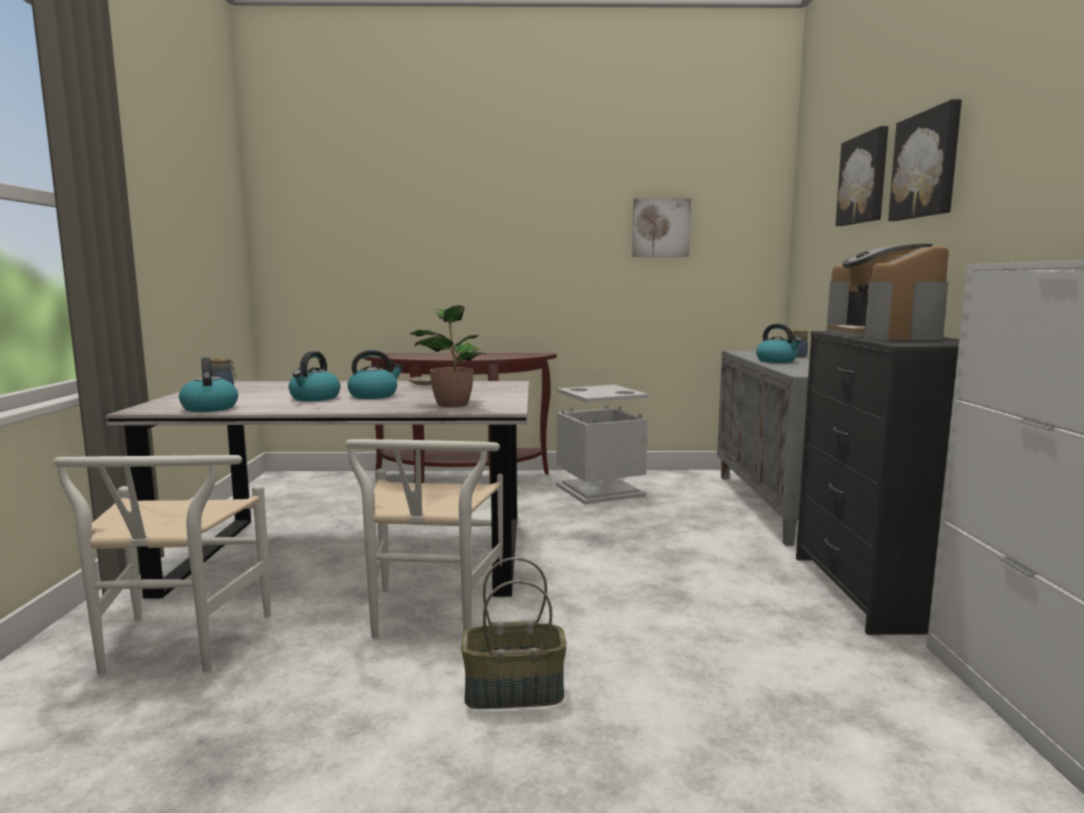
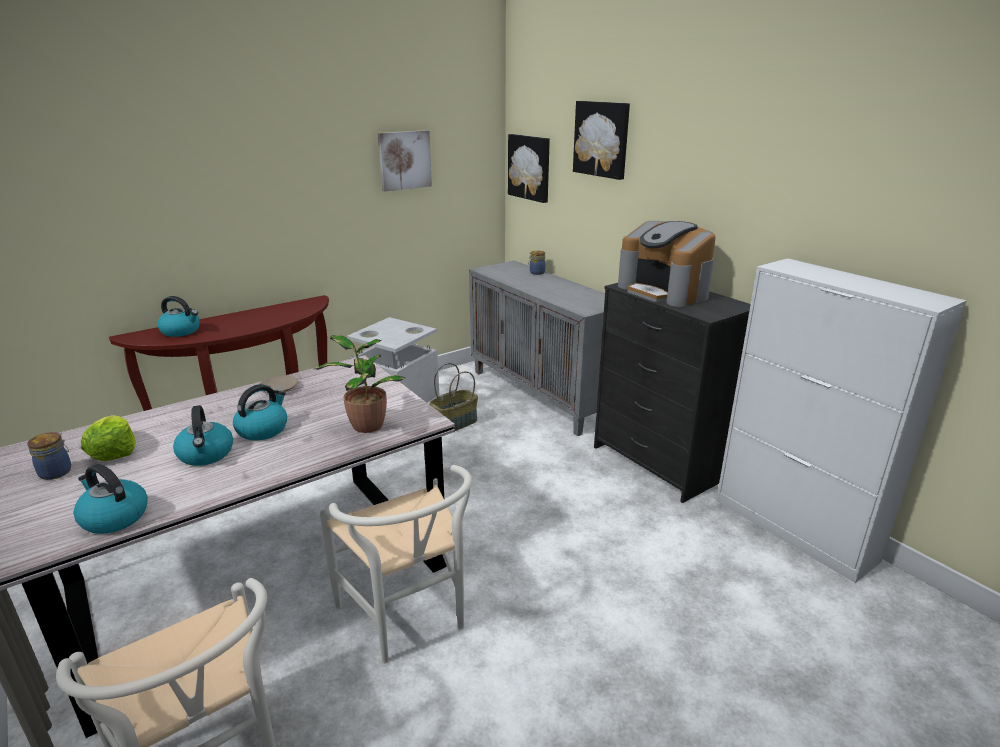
camera: 35 degrees left, 15 degrees up
basket [461,557,567,709] -> basket moved to [429,363,478,431]
kettle [756,324,801,363] -> kettle moved to [157,296,200,337]
picture [888,99,962,221] -> picture moved to [508,134,550,203]
none -> lettuce [81,415,136,461]

